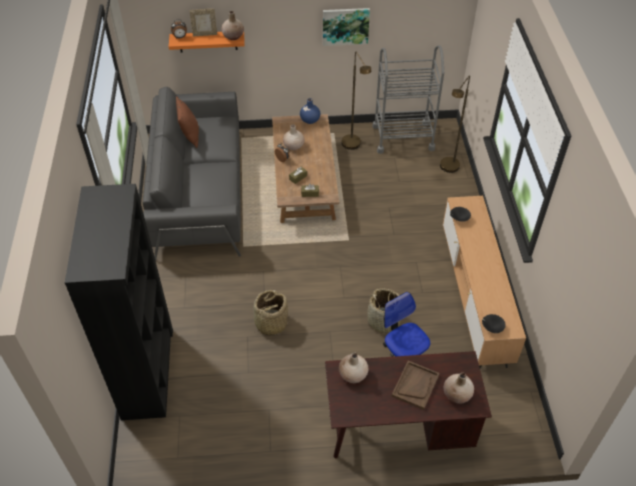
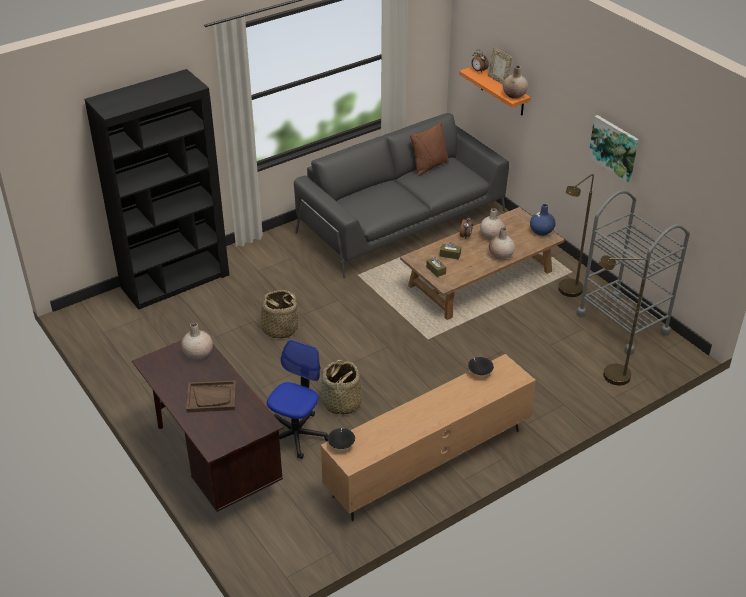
camera: 60 degrees right, 10 degrees down
beige vase [444,373,474,404] -> beige vase moved to [489,228,515,260]

